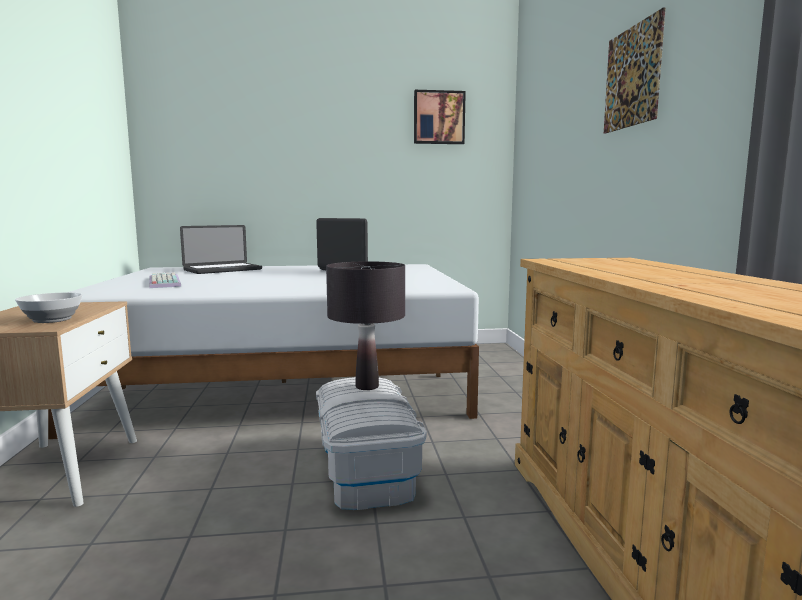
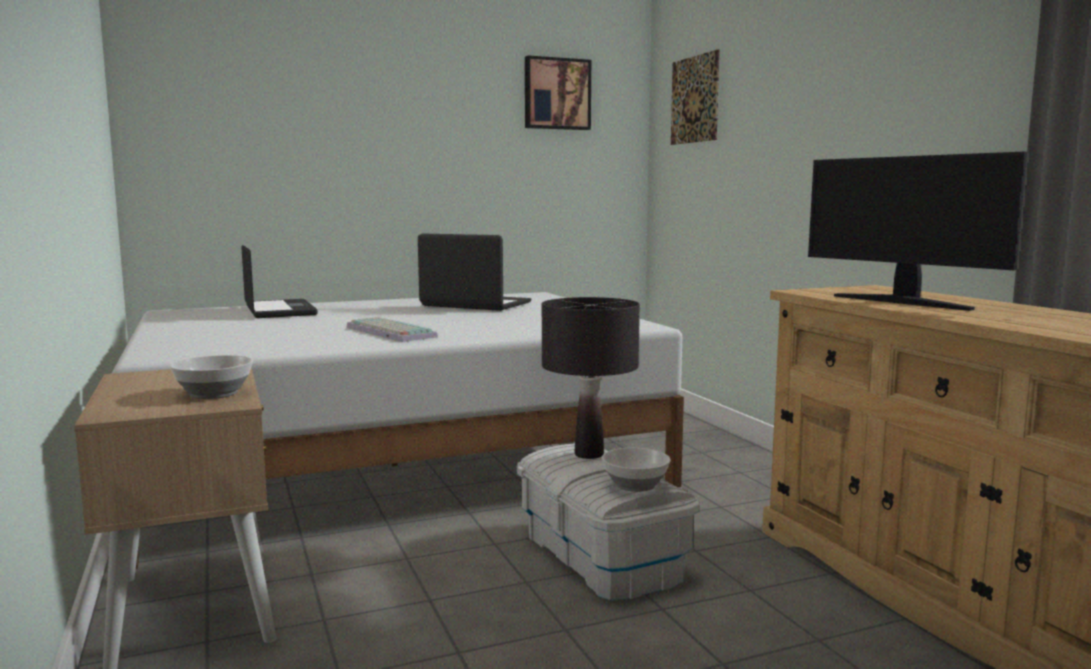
camera: 15 degrees left, 0 degrees up
keyboard [149,272,182,288] -> keyboard moved to [346,317,438,342]
laptop [180,225,262,274] -> laptop turned 60 degrees counterclockwise [242,245,318,318]
picture [604,7,665,134] -> picture moved to [671,50,720,145]
none -> bowl [602,448,671,492]
none -> monitor [808,152,1027,311]

